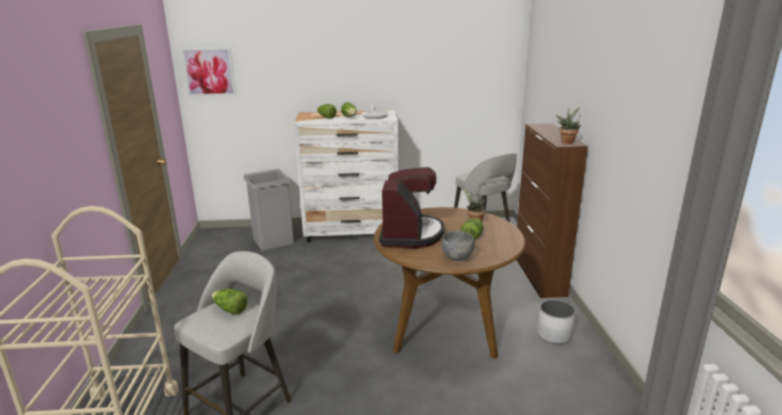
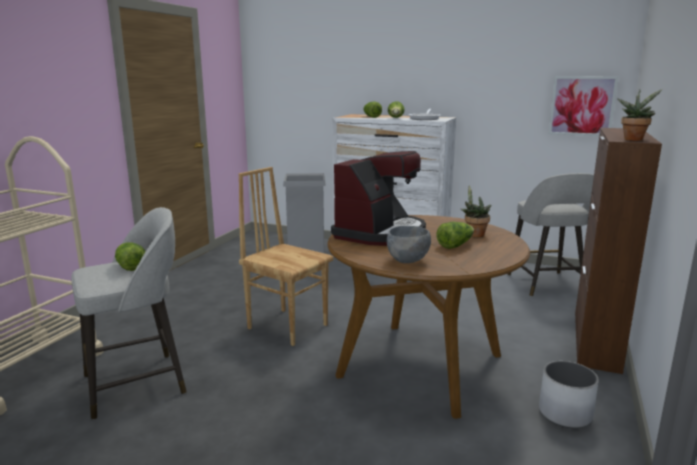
camera: 25 degrees right, 5 degrees down
picture [181,47,236,96] -> picture moved to [548,76,619,136]
none -> brown chair [239,167,333,346]

